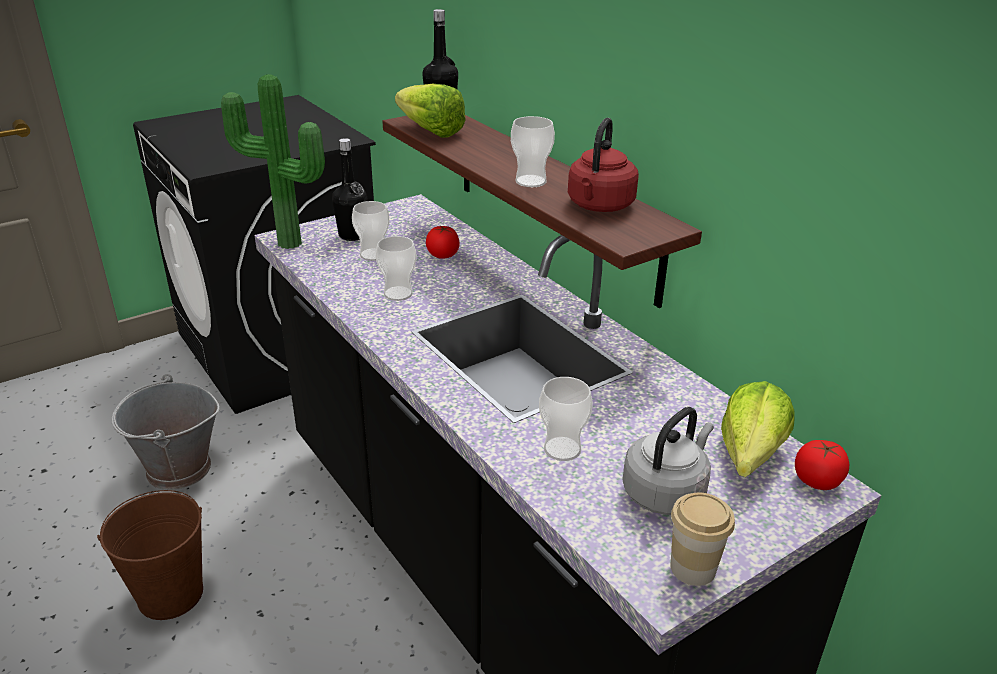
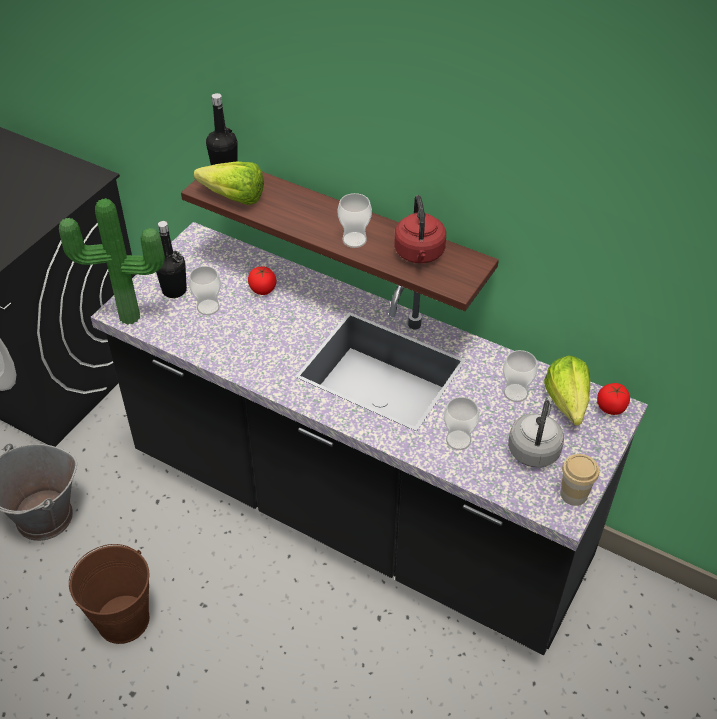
camera: 25 degrees left, 15 degrees up
cup [376,236,417,301] -> cup moved to [503,350,538,402]

